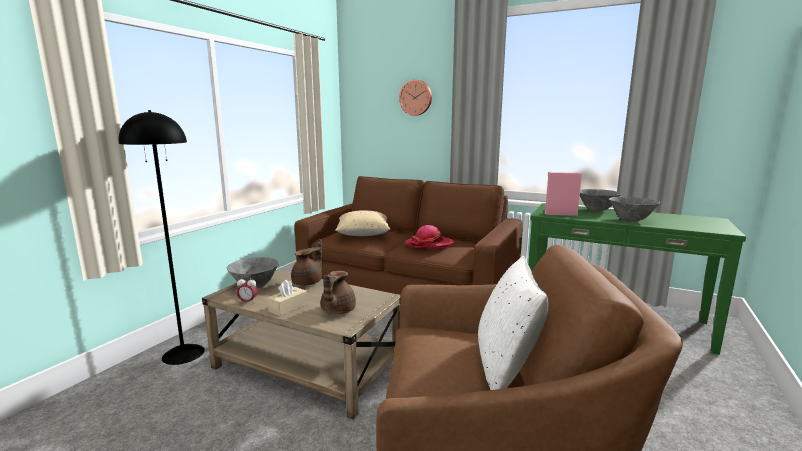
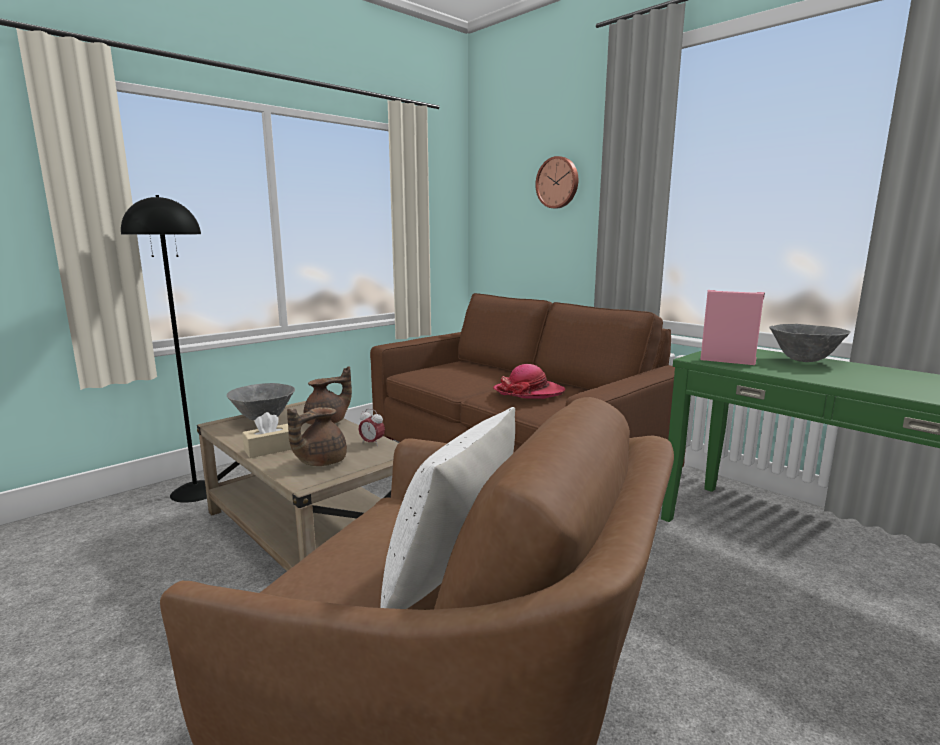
camera: 20 degrees right, 0 degrees up
alarm clock [237,276,258,304] -> alarm clock moved to [359,409,385,446]
beige pillow [335,210,390,236] -> none
grey bowl [609,197,660,222] -> none

